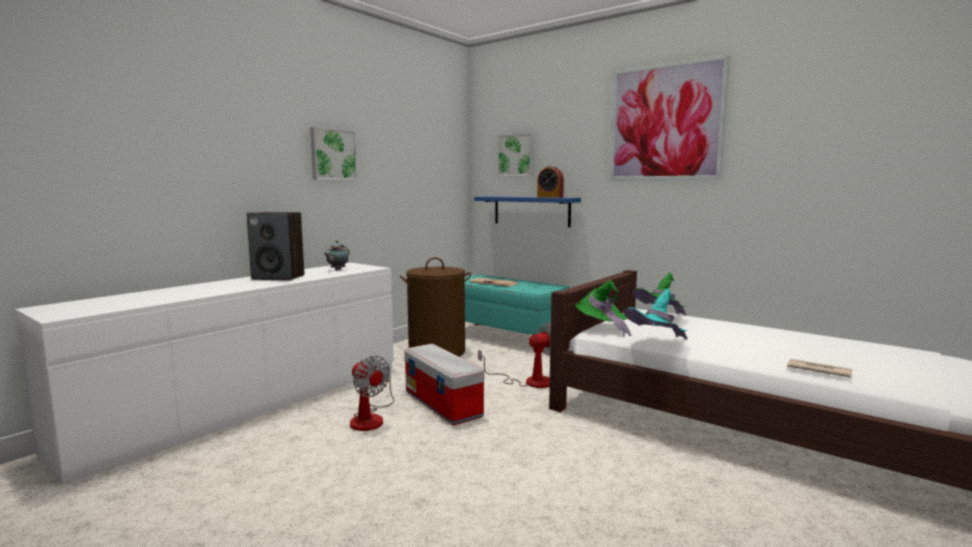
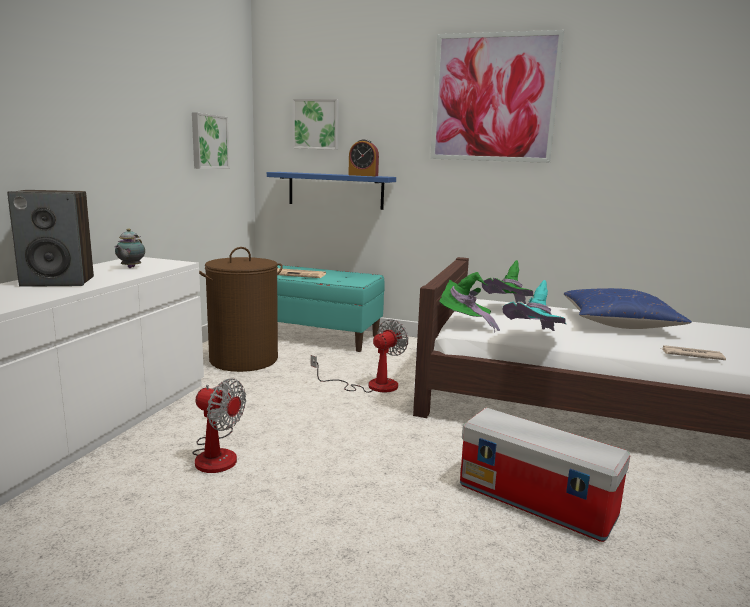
camera: 20 degrees left, 5 degrees up
picture [310,127,358,180] -> picture moved to [192,112,229,169]
storage box [404,343,484,425] -> storage box moved to [460,408,630,542]
none -> blue pillow [564,288,692,329]

